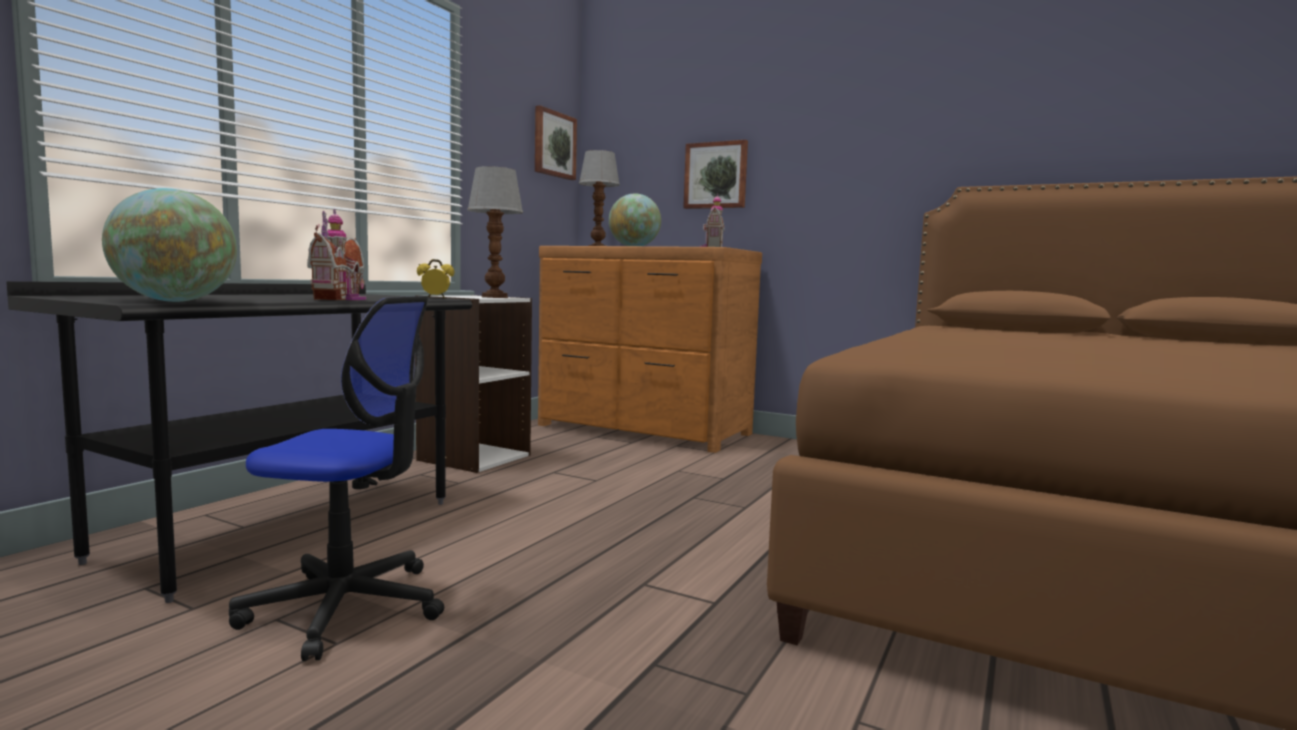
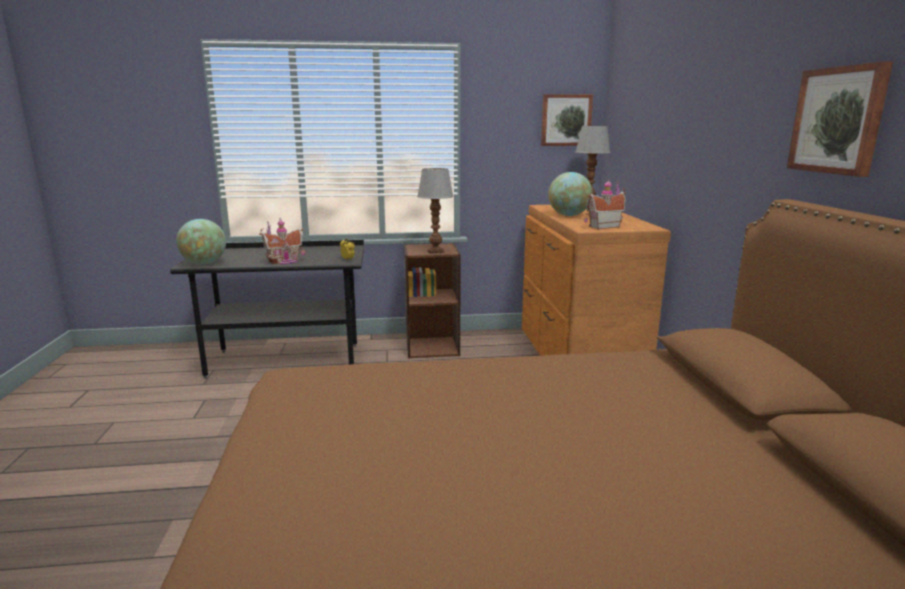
camera: 55 degrees right, 10 degrees up
office chair [229,296,444,661] -> none
white bookcase [415,295,532,473] -> brown bookcase [404,243,461,358]
picture [683,140,748,209] -> picture moved to [787,61,893,177]

